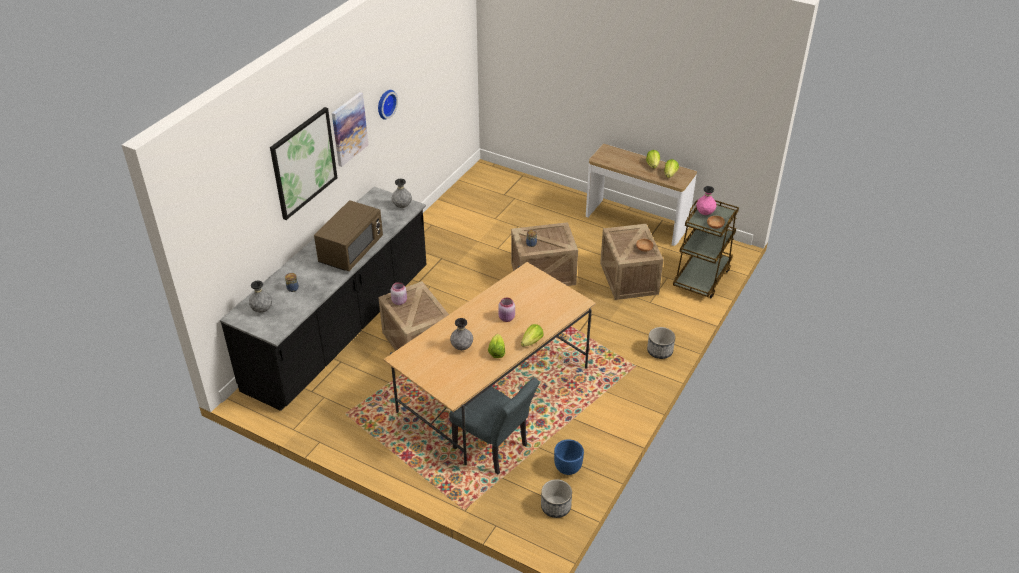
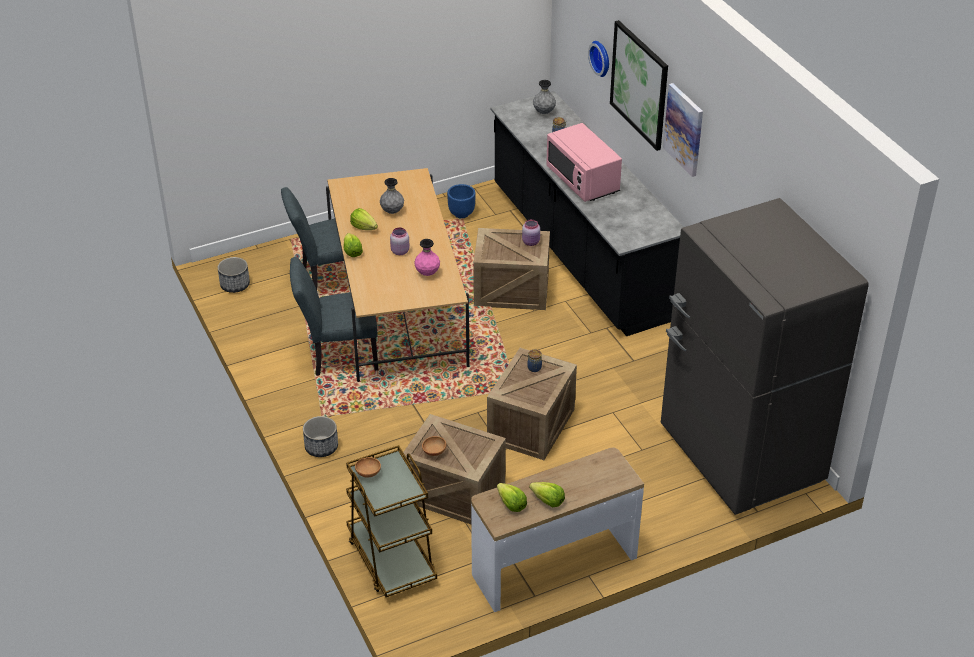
camera: 125 degrees right, 0 degrees up
brown microwave [314,200,383,271] -> pink microwave [546,123,622,202]
wall clock [378,90,398,120] -> wall clock moved to [588,41,609,77]
grey vase [392,179,412,208] -> none
blue planter [554,439,584,475] -> blue planter moved to [447,184,476,218]
pink vase [696,186,716,215] -> pink vase moved to [414,239,440,276]
none -> grey chair [290,257,378,376]
none -> grey fridge [661,198,869,515]

